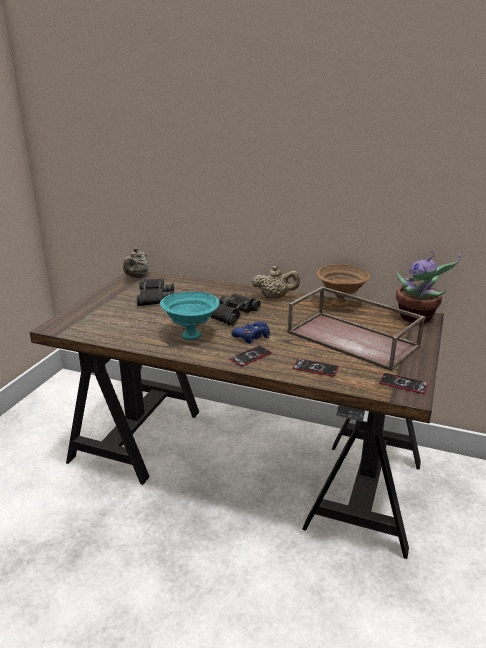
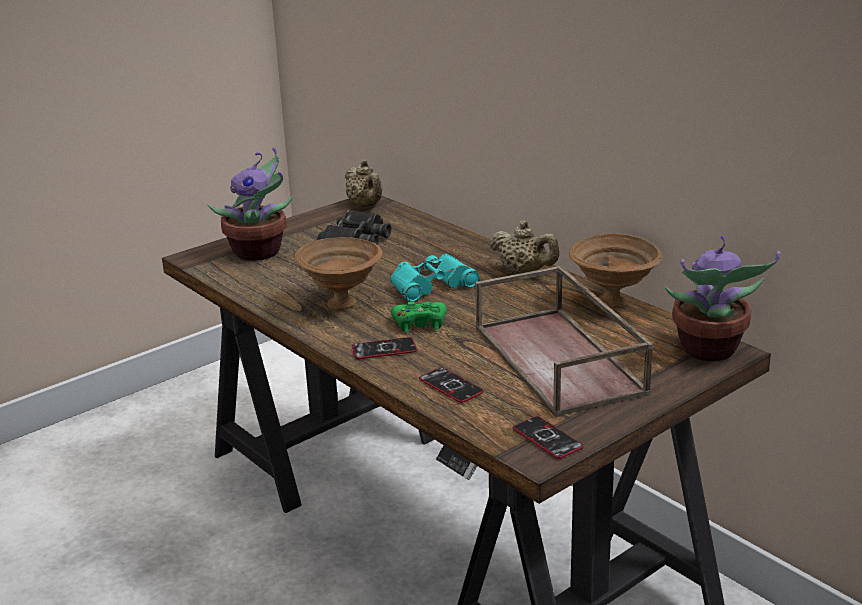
camera: 30 degrees right, 0 degrees up
beige teapot [123,248,149,278] -> beige teapot turned 75 degrees counterclockwise [345,160,382,207]
turquoise bowl [160,292,220,340] -> brown bowl [295,237,383,310]
black binoculars [210,293,261,326] -> turquoise binoculars [390,254,480,302]
blue game controller [232,321,270,344] -> green game controller [391,301,447,332]
none -> potted plant [207,147,294,261]

